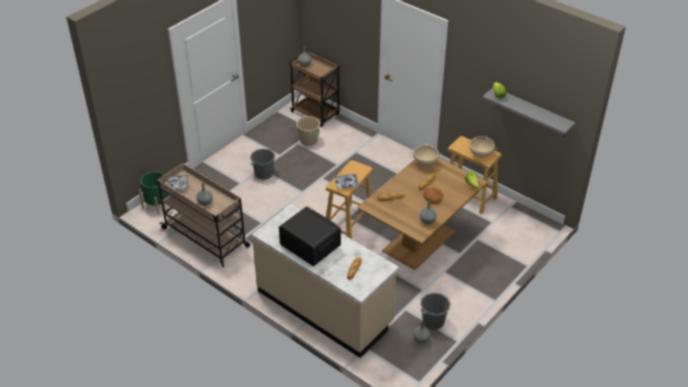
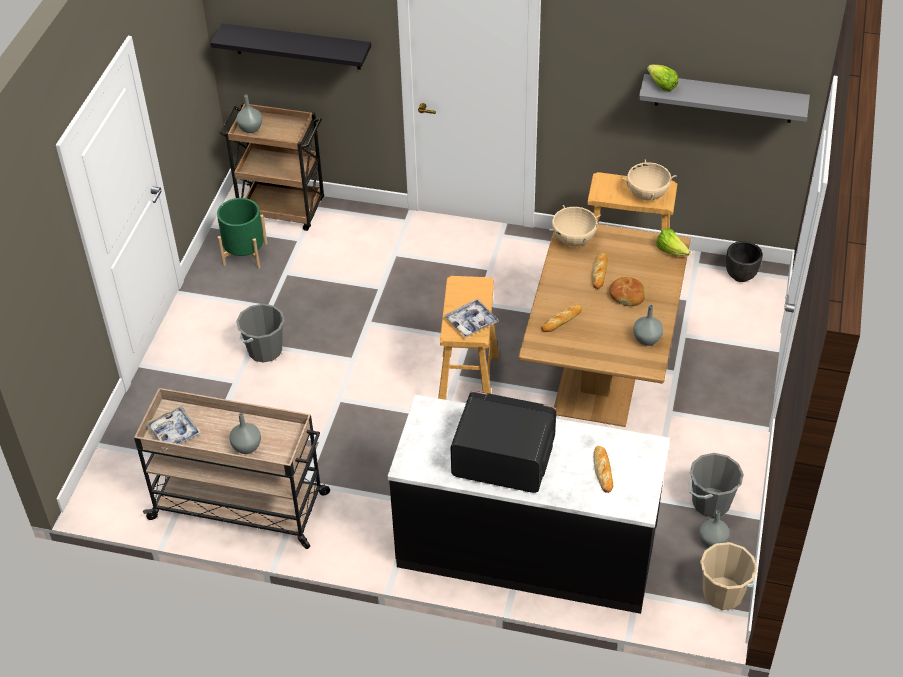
camera: 25 degrees left, 5 degrees up
green planter [139,171,168,215] -> green planter moved to [217,198,268,269]
beige counter [252,204,399,358] -> black counter [388,395,670,614]
beige bucket [296,116,320,146] -> beige bucket moved to [700,542,757,610]
none -> black shelf [211,23,371,70]
none -> black planter [726,241,763,282]

